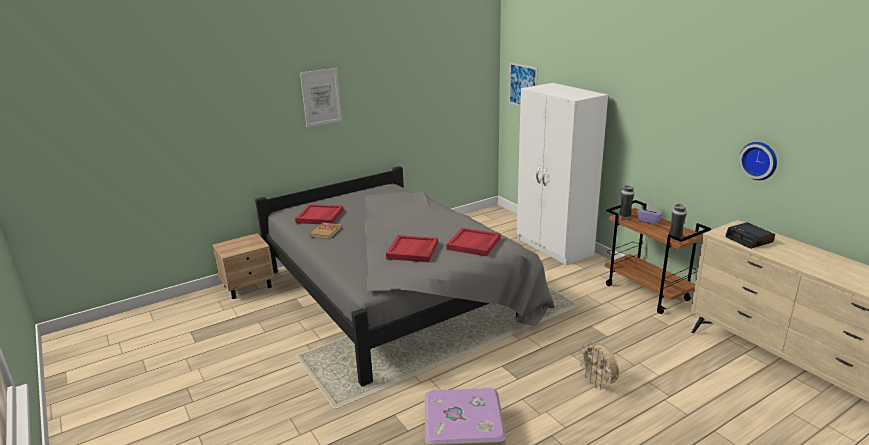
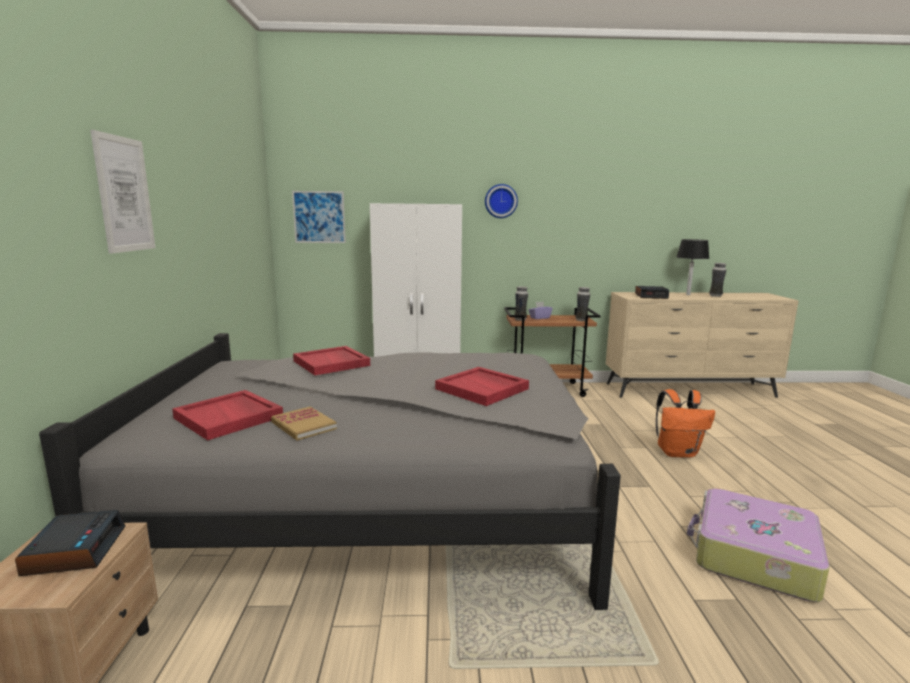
camera: 60 degrees left, 10 degrees down
red tray [446,228,500,256] -> red tray moved to [293,346,370,376]
beige fan [579,342,619,390] -> orange backpack [656,389,715,458]
wall clock [739,142,777,180] -> wall clock moved to [485,184,518,218]
none -> alarm clock [15,510,125,576]
none -> black table lamp [677,239,709,295]
none -> vase [709,263,727,297]

